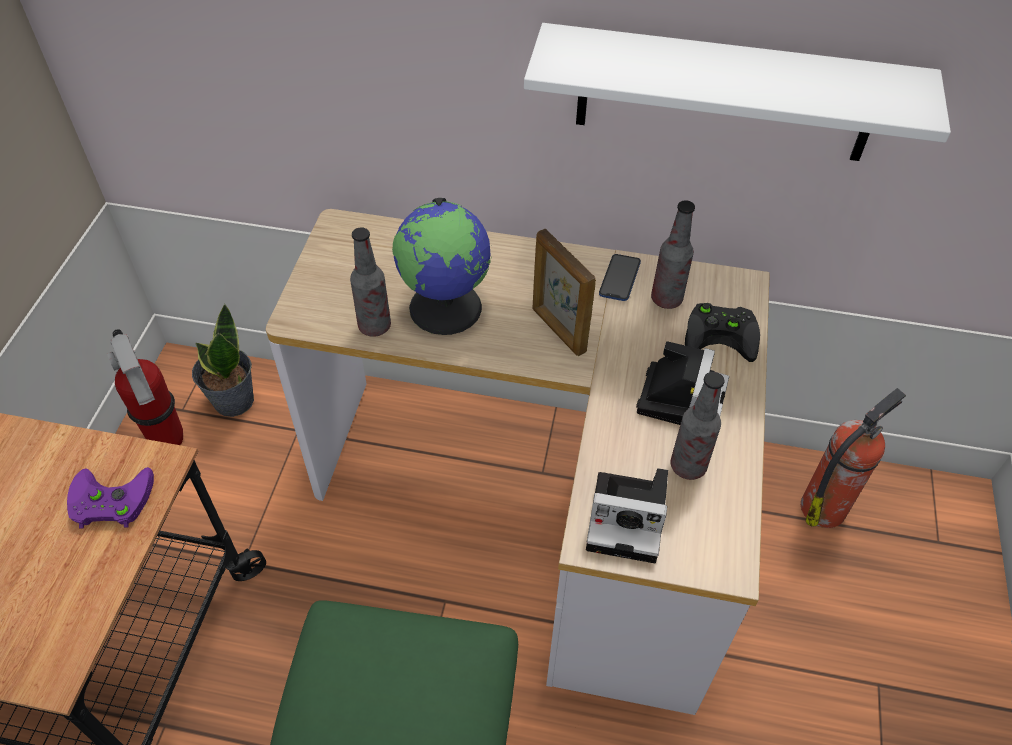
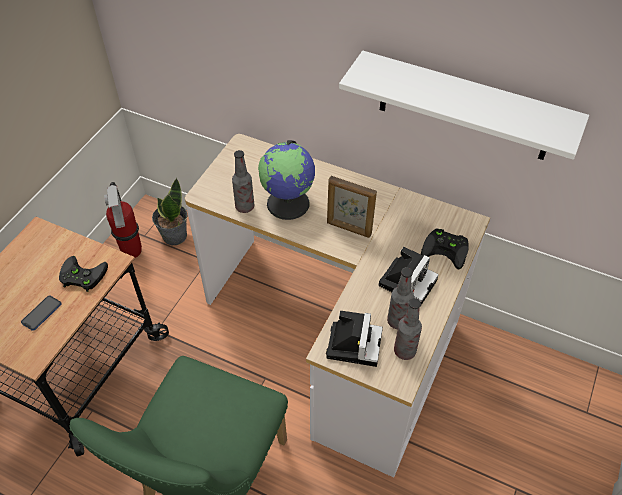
camera: 15 degrees right, 0 degrees up
purple game controller [67,467,154,528] -> black game controller [59,256,108,292]
picture frame [532,228,596,356] -> picture frame turned 45 degrees counterclockwise [327,176,377,238]
camera [586,468,668,563] -> camera turned 105 degrees counterclockwise [326,311,383,367]
phone [599,254,641,301] -> phone moved to [21,296,61,331]
bottle [651,200,695,309] -> bottle moved to [394,298,422,360]
fire extinguisher [801,388,906,528] -> none

